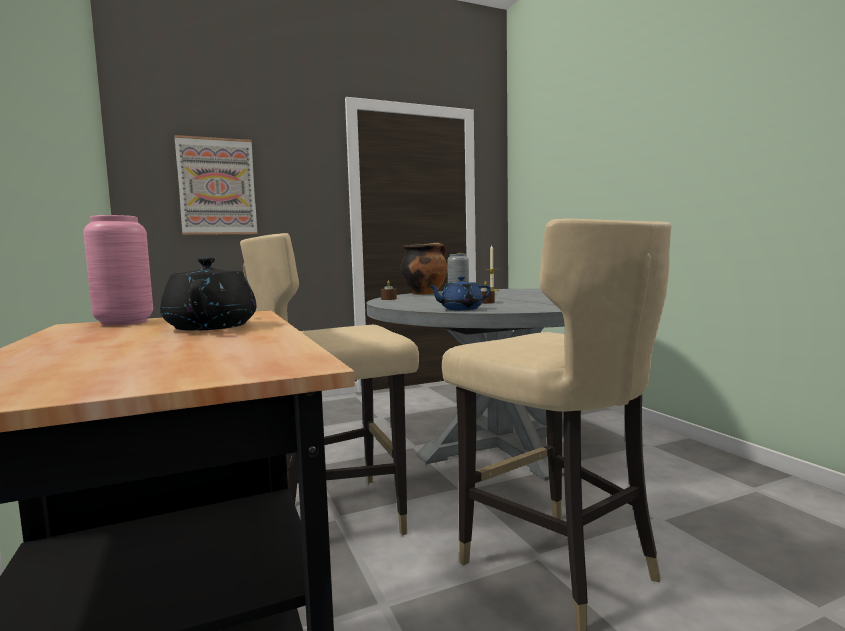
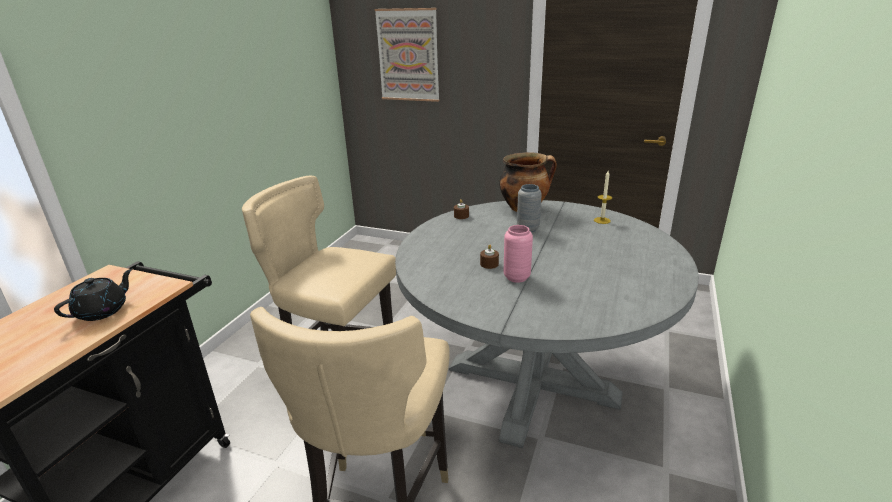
camera: 45 degrees right, 20 degrees up
pink vase [83,215,153,326] -> pink vase moved to [504,225,533,283]
blue teapot [428,276,491,310] -> none

